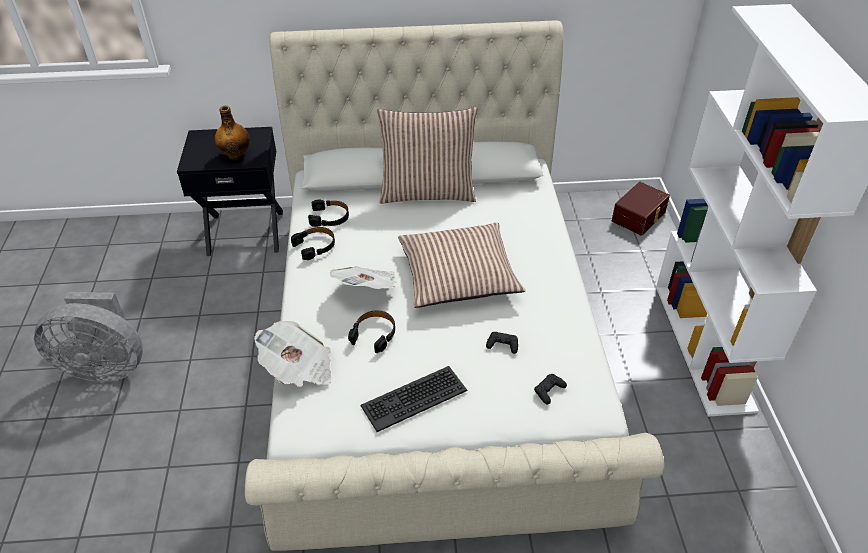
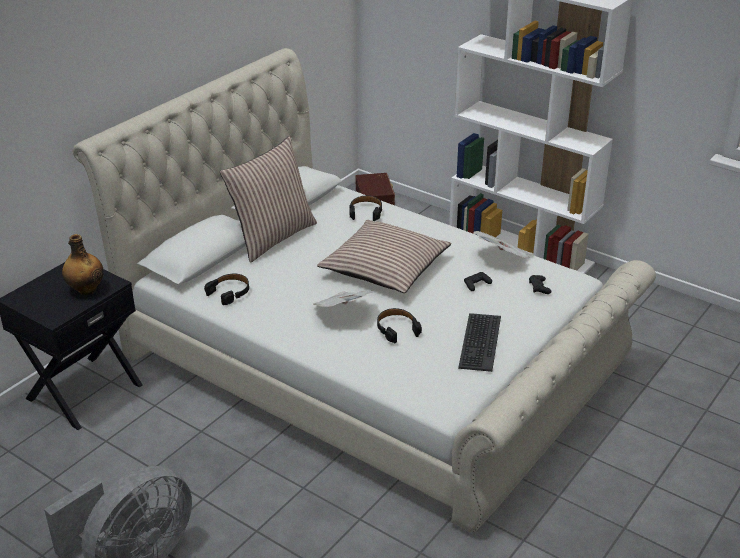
camera: 50 degrees left, 10 degrees down
newspaper [254,321,331,387] -> newspaper moved to [473,231,533,258]
black headphones [291,227,335,260] -> black headphones moved to [349,196,383,221]

